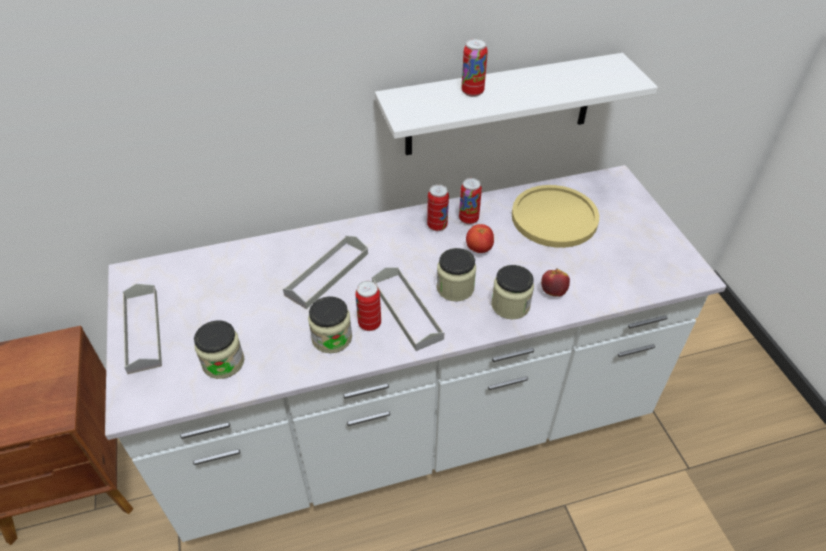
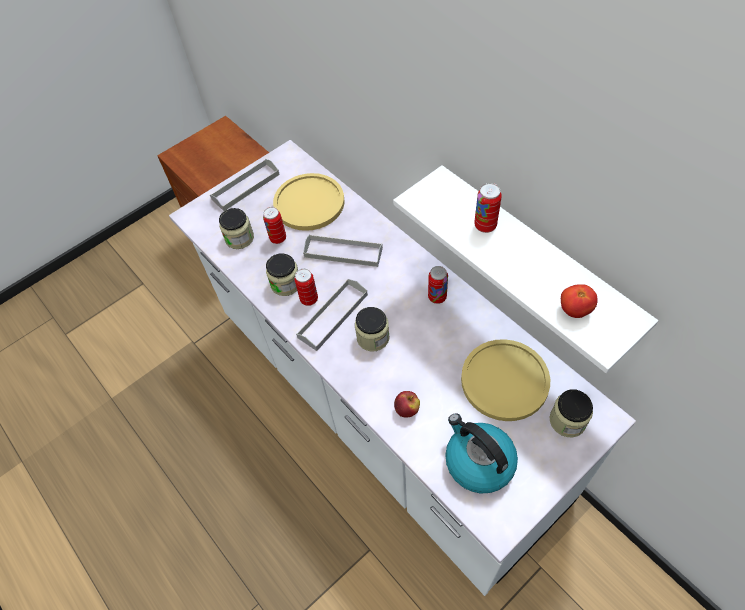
camera: 70 degrees right, 10 degrees up
can [459,178,482,224] -> can moved to [263,207,286,244]
tomato [466,224,494,253] -> tomato moved to [561,284,598,318]
jar [491,265,534,319] -> jar moved to [550,389,593,437]
none -> yellow plate [273,173,344,231]
none -> kettle [445,413,518,494]

